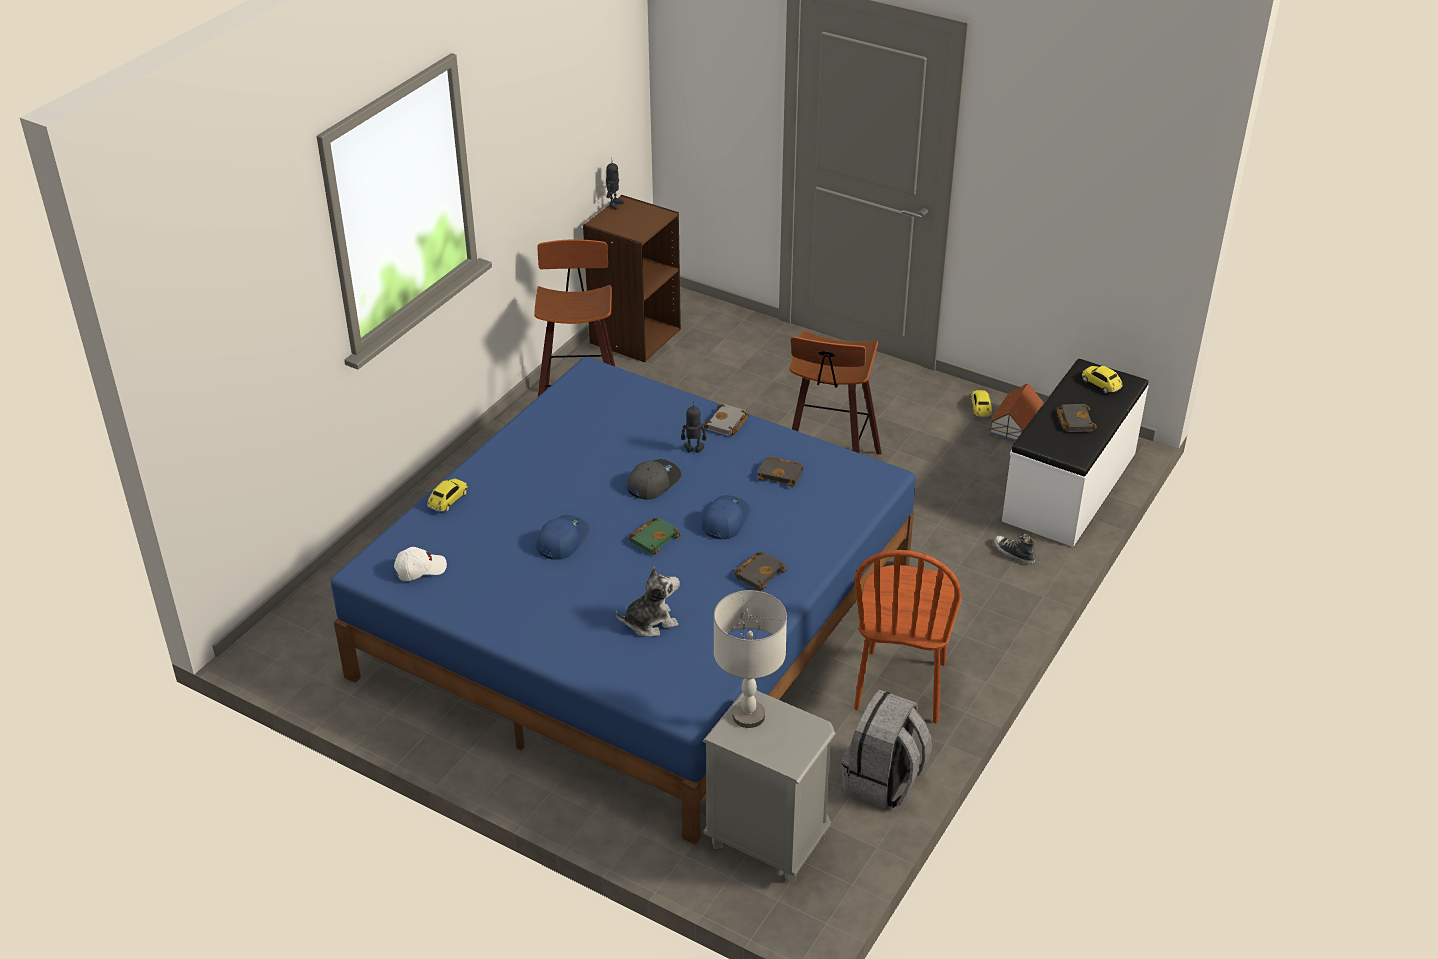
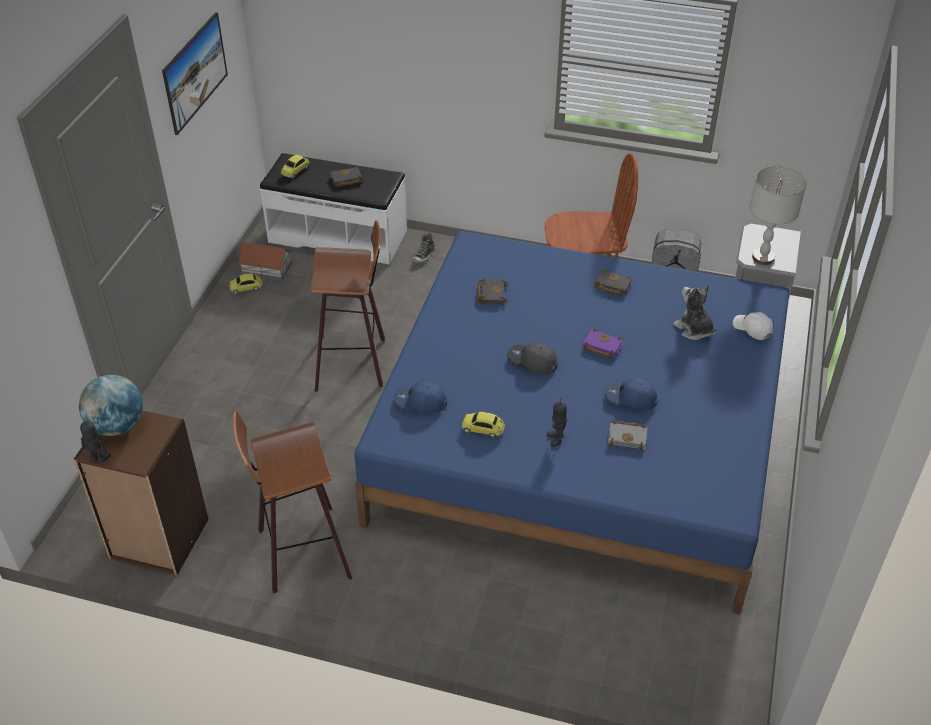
camera: 105 degrees left, 5 degrees up
white cap [394,547,447,581] -> white cap moved to [733,312,773,340]
toy car [427,479,468,512] -> toy car moved to [462,412,505,438]
green book [629,518,681,555] -> purple book [583,329,623,358]
toy robot [681,401,707,453] -> toy robot moved to [547,398,567,447]
blue cap [702,495,750,539] -> blue cap moved to [394,381,447,413]
grey book [704,404,749,436] -> grey book moved to [608,421,647,451]
none -> globe [79,375,143,436]
none -> picture [162,12,228,135]

